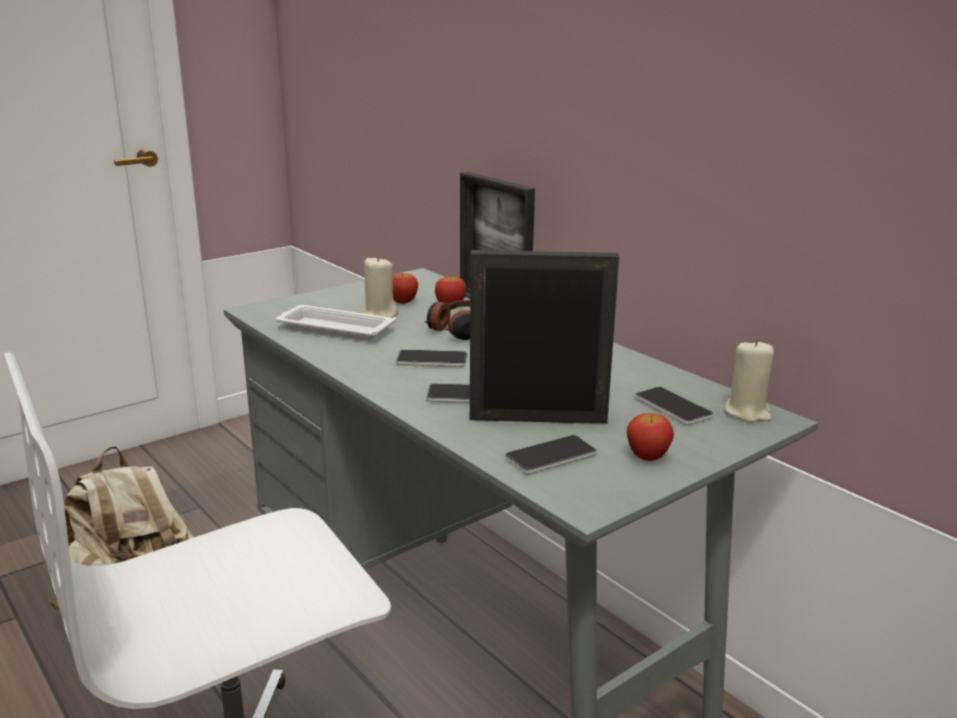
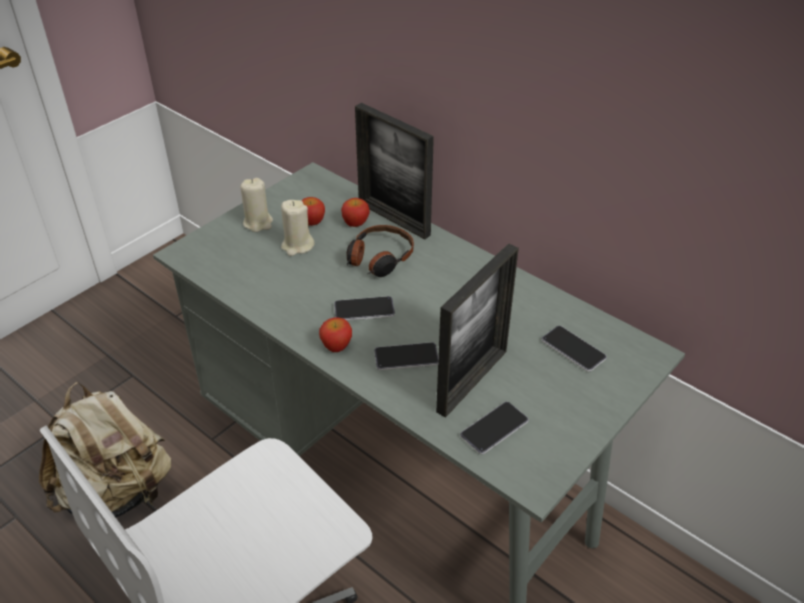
camera: 10 degrees left, 20 degrees up
white tray [276,305,396,341] -> none
picture frame [470,250,619,424] -> picture frame turned 135 degrees clockwise [436,243,519,418]
apple [627,413,674,461] -> apple moved to [319,318,352,352]
beige candle [725,339,774,422] -> beige candle moved to [240,178,273,232]

